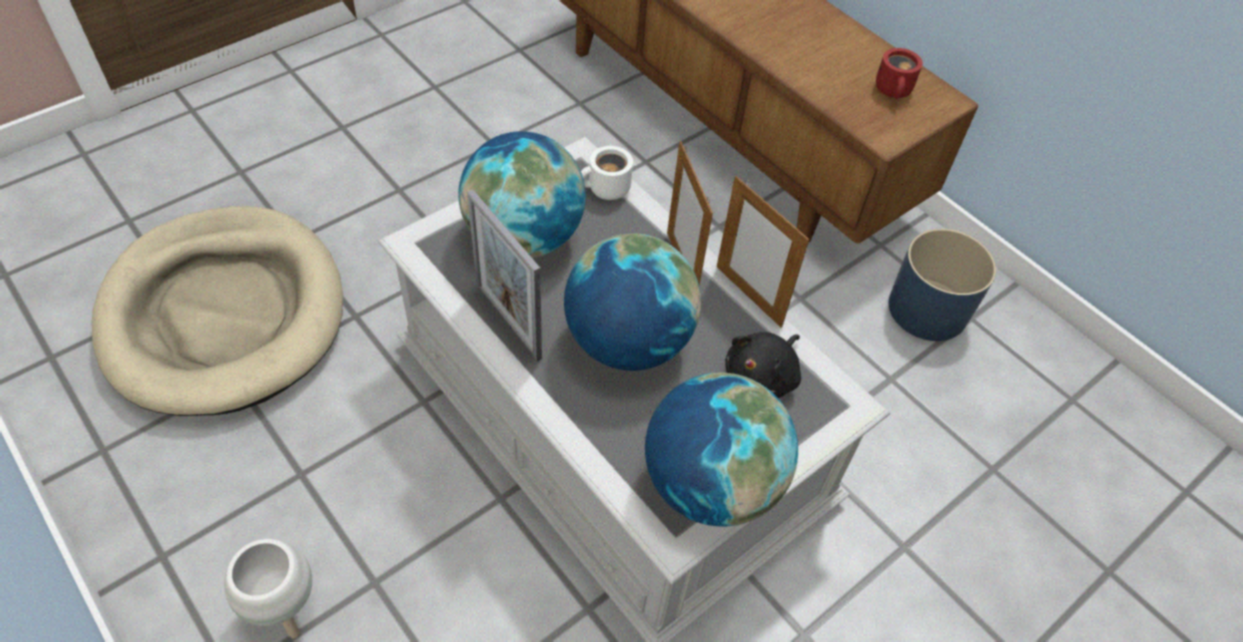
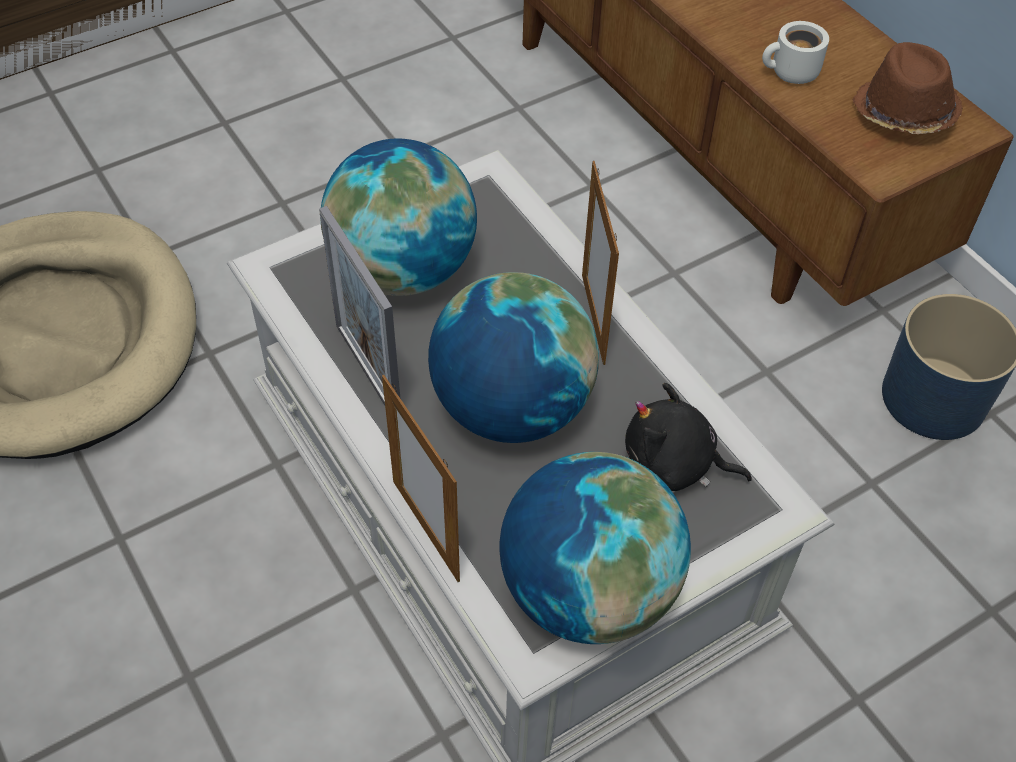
camera: 10 degrees right, 0 degrees up
white planter [224,538,312,638] -> none
white mug [581,146,633,200] -> white mug moved to [762,21,829,84]
picture frame [717,176,810,328] -> picture frame moved to [382,375,460,582]
black plush toy [725,332,801,398] -> black plush toy turned 60 degrees clockwise [625,383,752,491]
red mug [876,48,923,98] -> brown hat [852,42,963,134]

